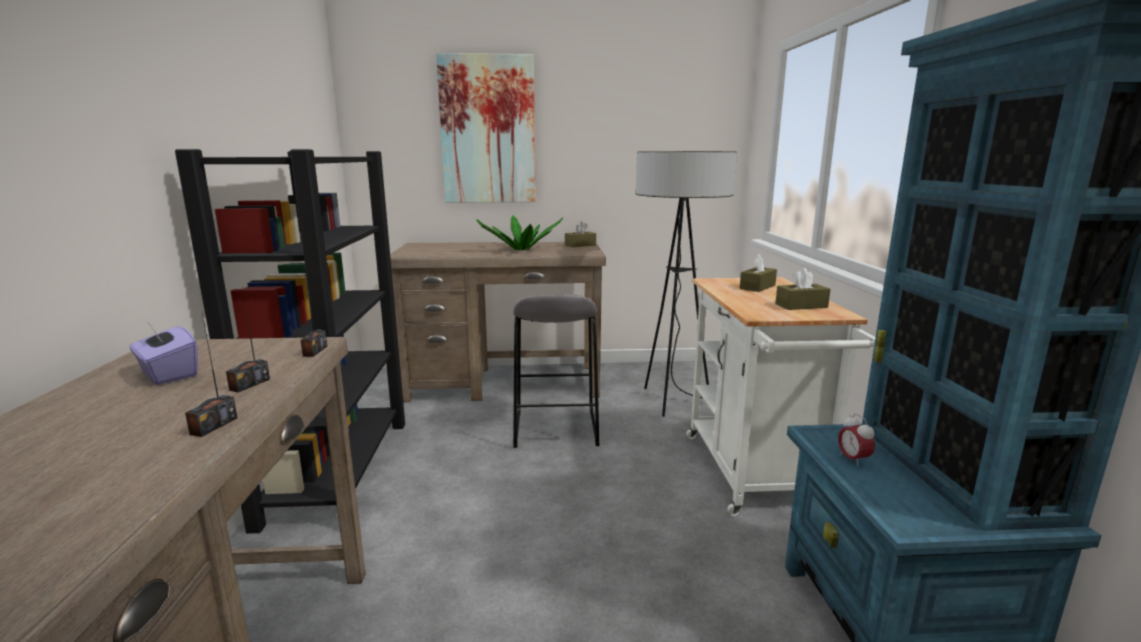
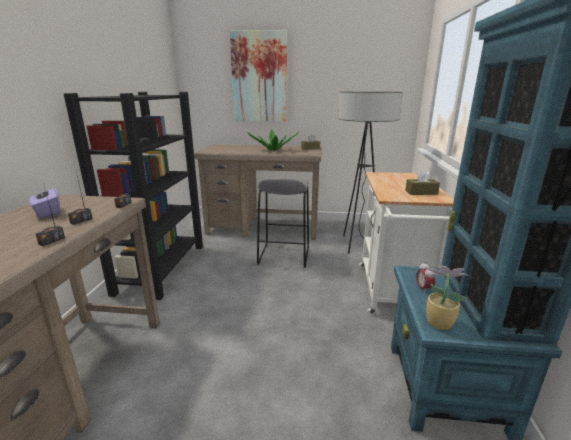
camera: 10 degrees right, 5 degrees up
brown tissue box [740,254,777,292] -> none
none -> potted plant [426,266,468,330]

